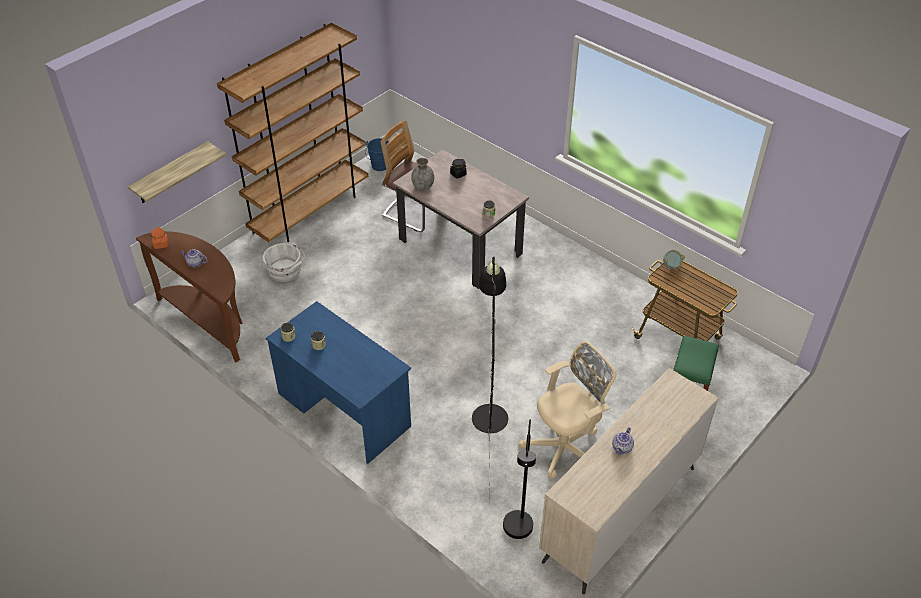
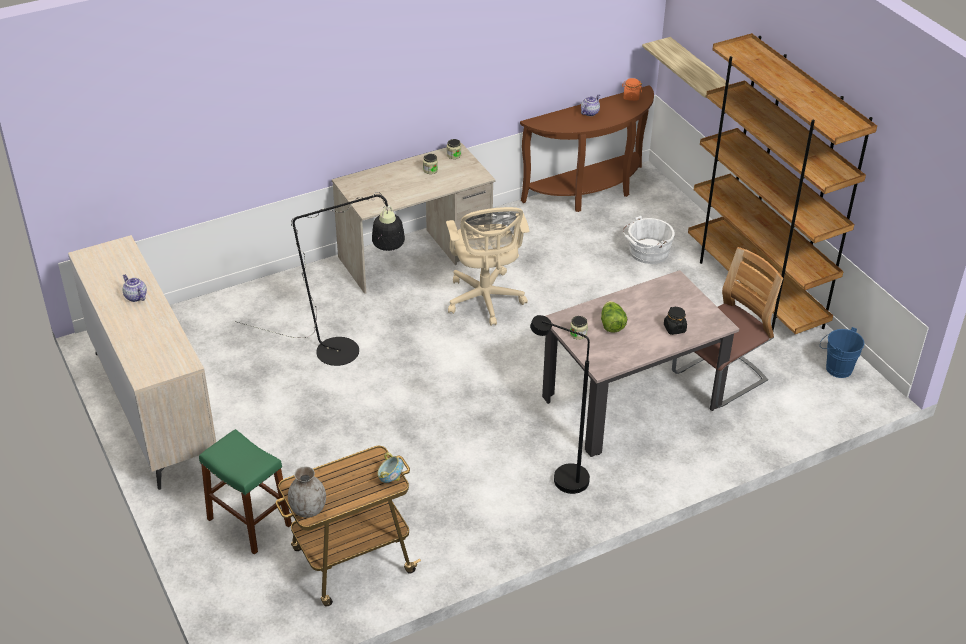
camera: 110 degrees right, 5 degrees down
blue desk [266,301,411,464] -> beige desk [332,143,496,294]
grey vase [411,158,434,190] -> grey vase moved to [288,466,326,518]
black floor lamp [503,420,536,539] -> black floor lamp moved to [530,315,590,494]
beige office chair [518,341,616,479] -> beige office chair moved to [446,207,529,326]
none -> lettuce [601,301,627,332]

